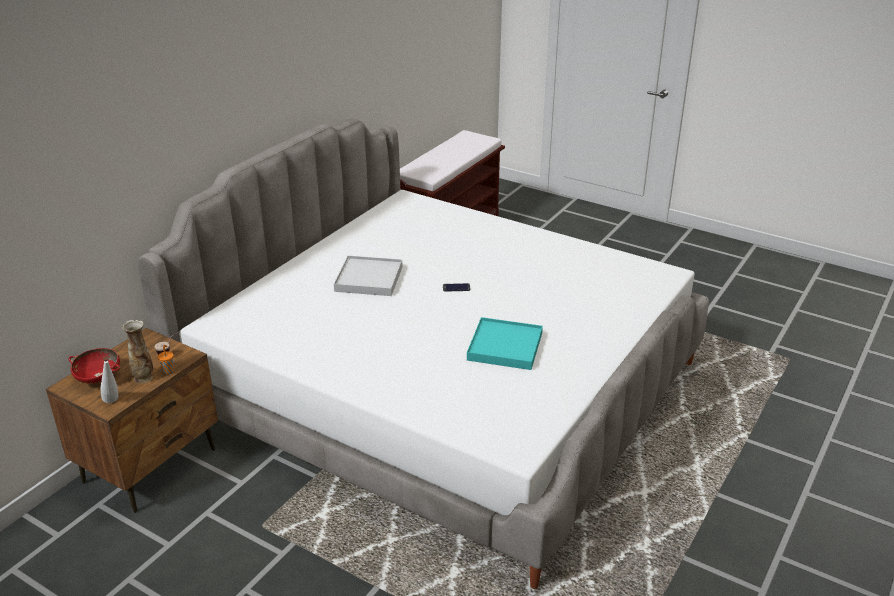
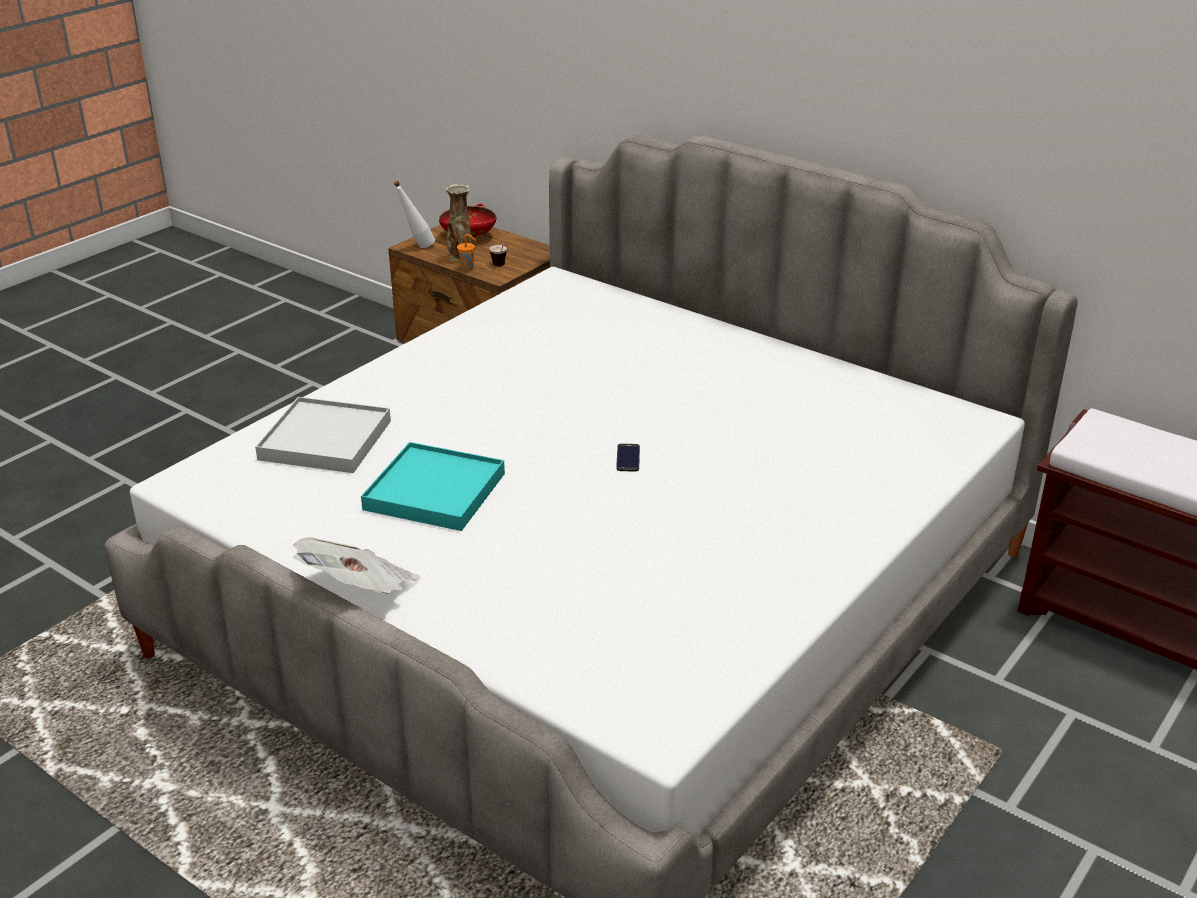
camera: 95 degrees right, 0 degrees up
white tray [334,256,403,296] -> white tray moved to [255,397,391,473]
none -> newspaper [293,537,420,594]

